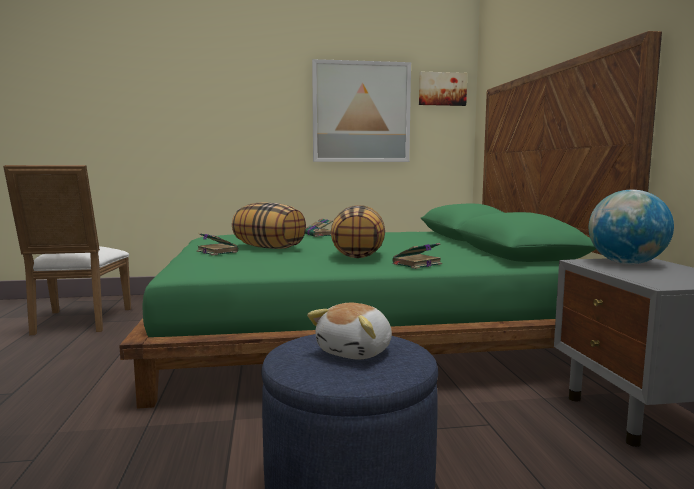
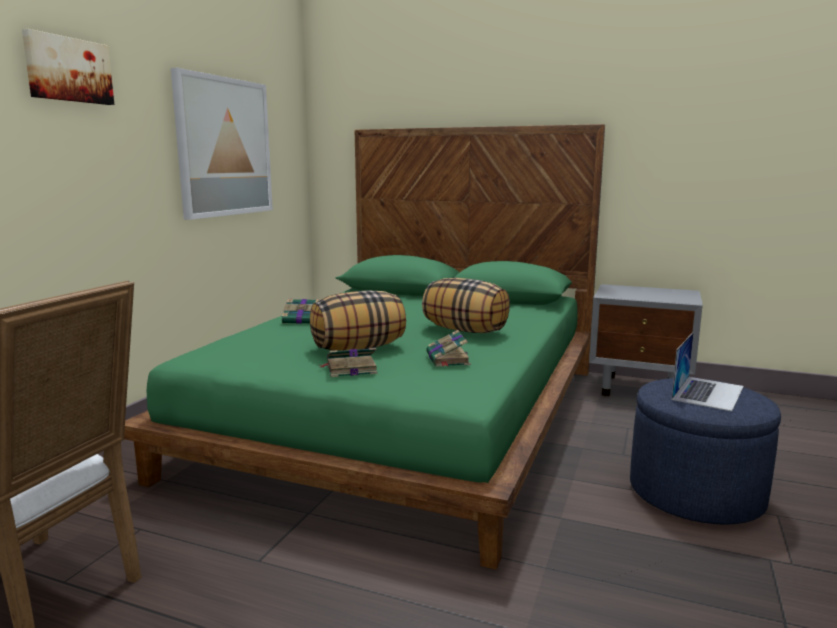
camera: 60 degrees left, 5 degrees up
plush toy [307,303,392,360] -> laptop [671,332,744,411]
book [391,243,442,269] -> book moved to [426,330,471,367]
picture [419,72,467,106] -> picture moved to [22,29,114,105]
globe [589,190,674,264] -> none

